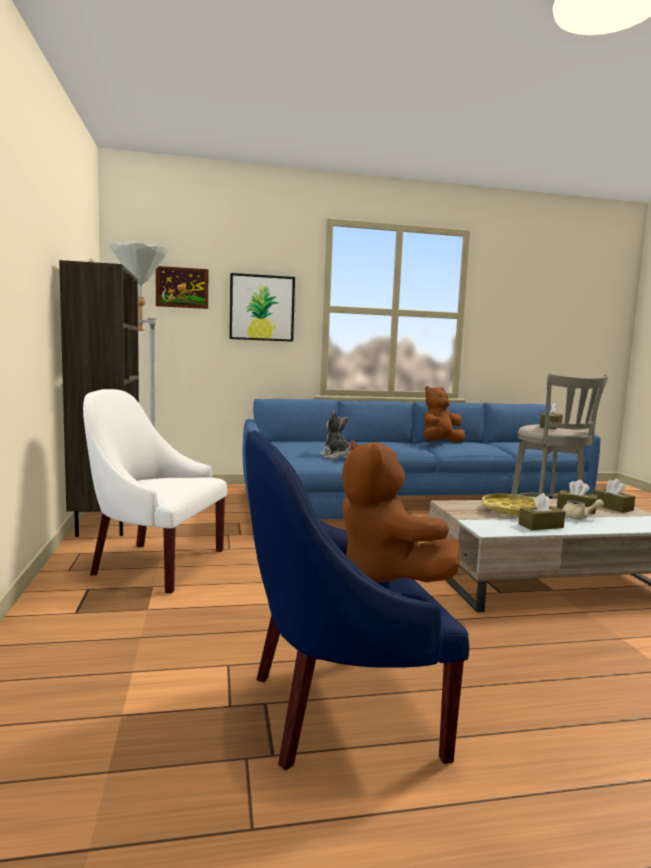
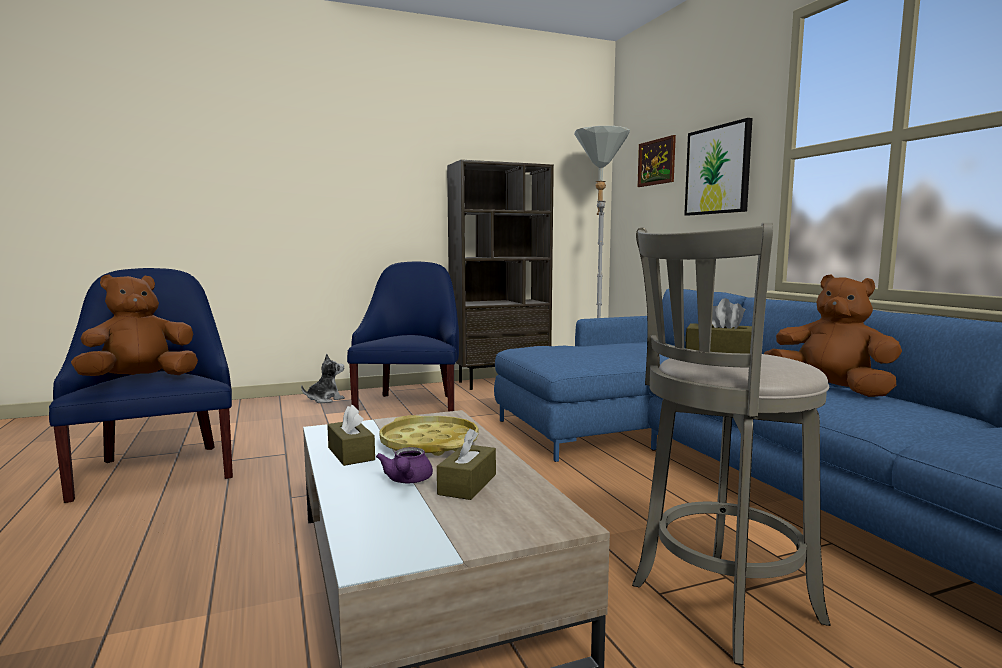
camera: 80 degrees right, 0 degrees up
white armchair [83,389,227,594] -> blue armchair [347,261,459,414]
plush toy [320,411,351,459] -> plush toy moved to [301,354,345,403]
beige teapot [562,499,604,519] -> purple teapot [376,447,433,483]
brown tissue box [593,479,635,513] -> none

